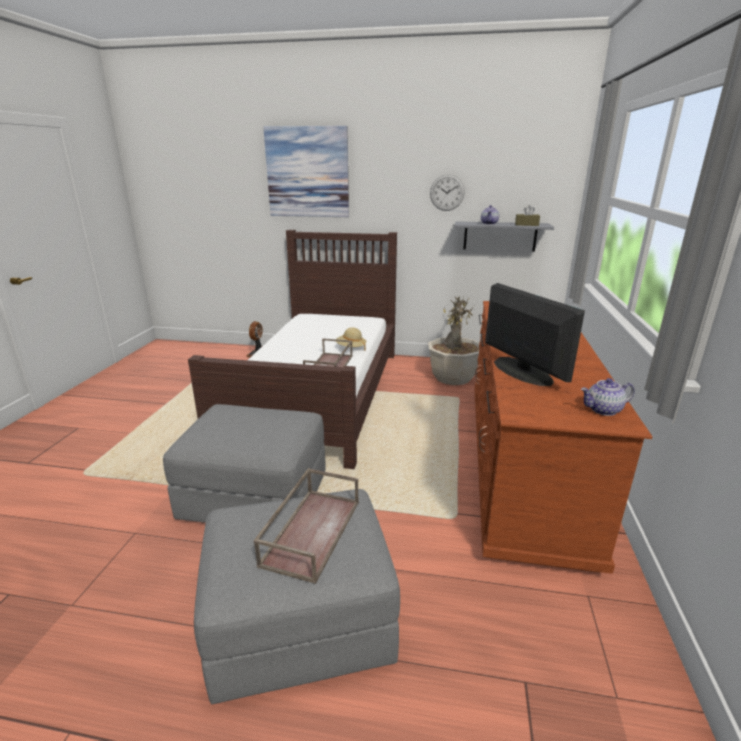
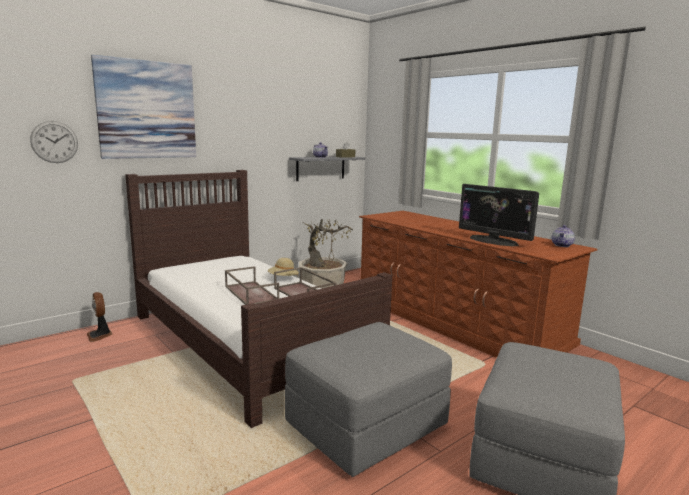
camera: 50 degrees left, 10 degrees down
brown tray [254,468,359,584] -> brown tray moved to [225,266,279,305]
wall clock [430,174,465,211] -> wall clock moved to [30,121,78,163]
monitor [485,283,585,386] -> monitor turned 150 degrees counterclockwise [459,184,539,246]

